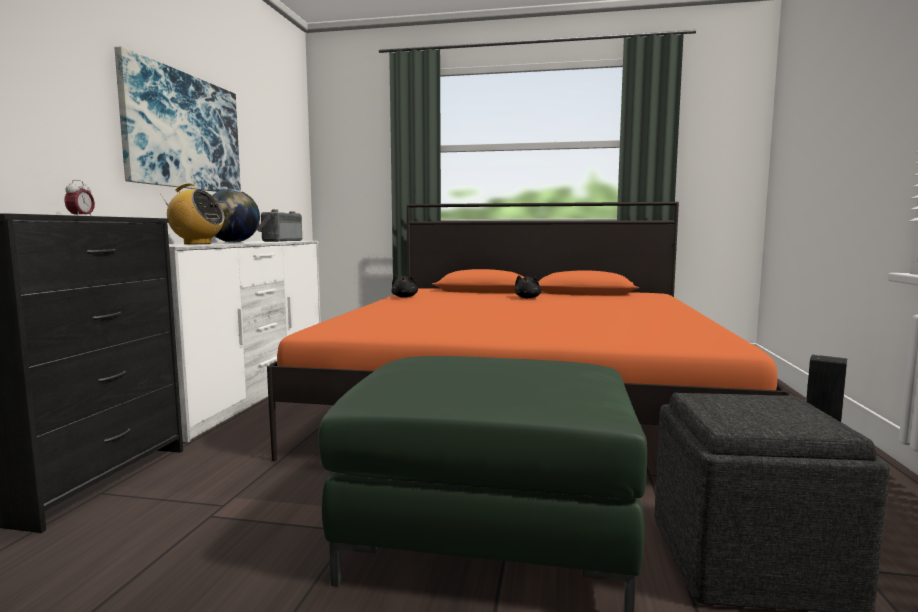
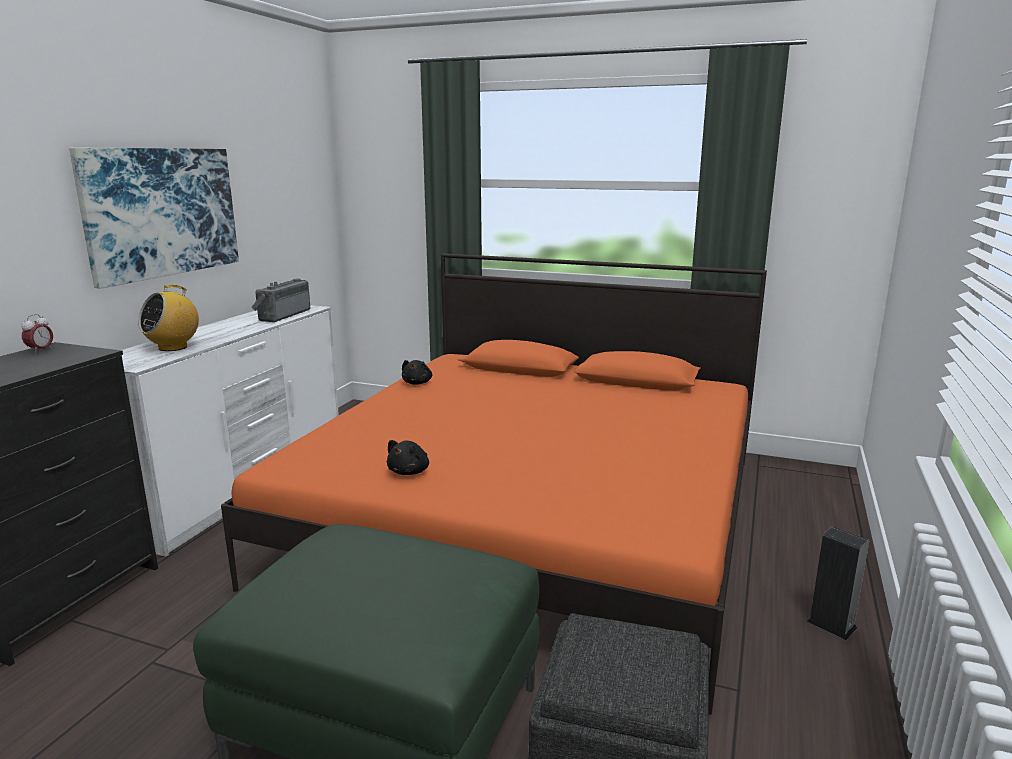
camera: 10 degrees right, 10 degrees up
radio [160,184,225,244] -> radio turned 105 degrees clockwise [138,285,199,351]
globe [212,189,260,243] -> none
black plush toy [515,275,542,298] -> black plush toy moved to [387,440,429,475]

